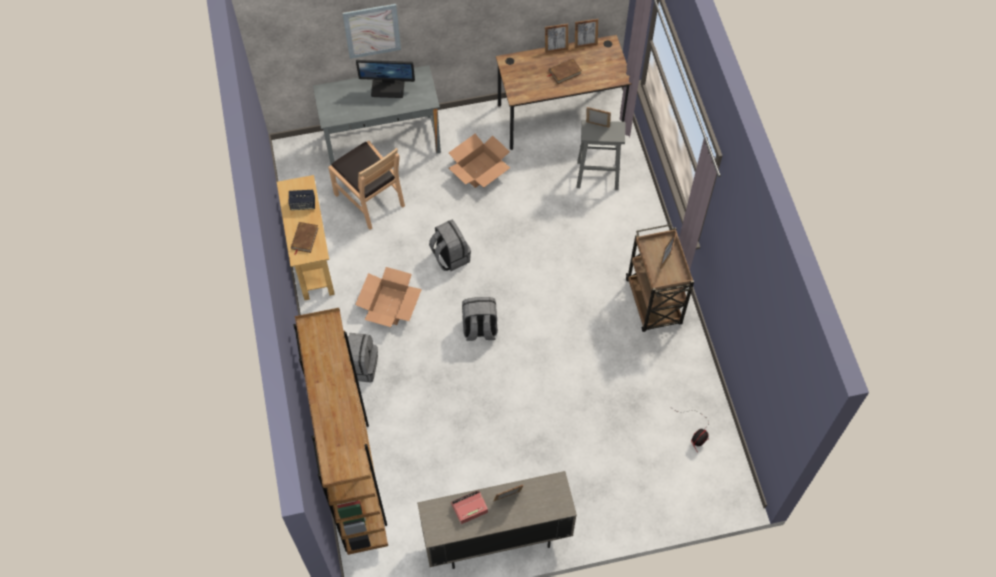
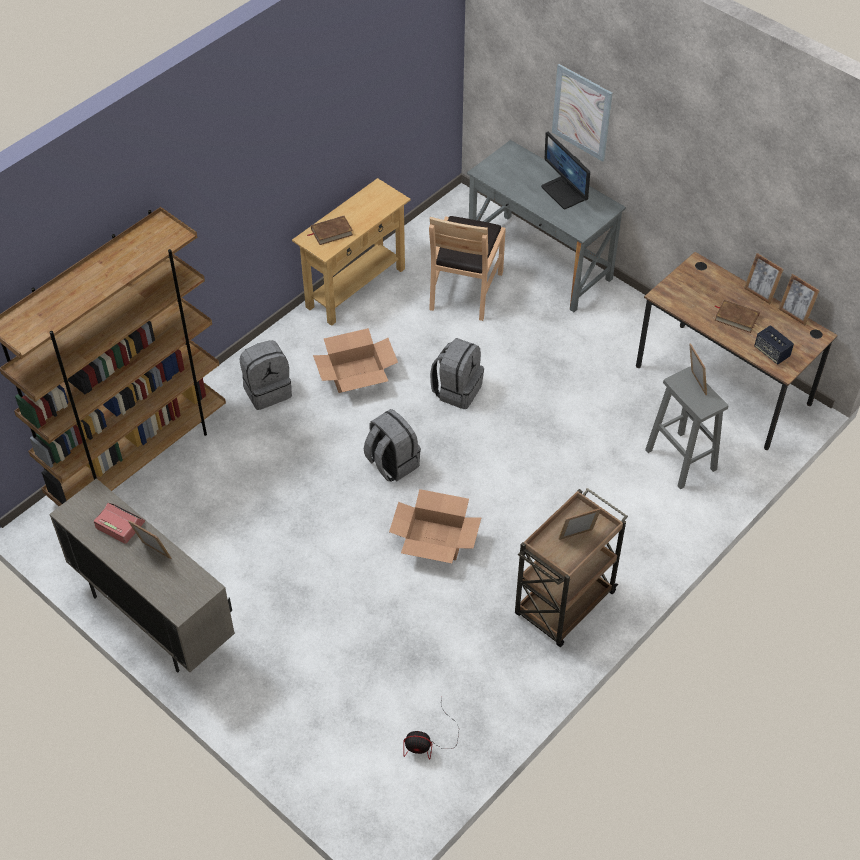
camera: 55 degrees right, 10 degrees down
speaker [289,190,315,210] -> speaker moved to [754,325,794,365]
cardboard box [449,134,510,188] -> cardboard box moved to [389,489,481,563]

